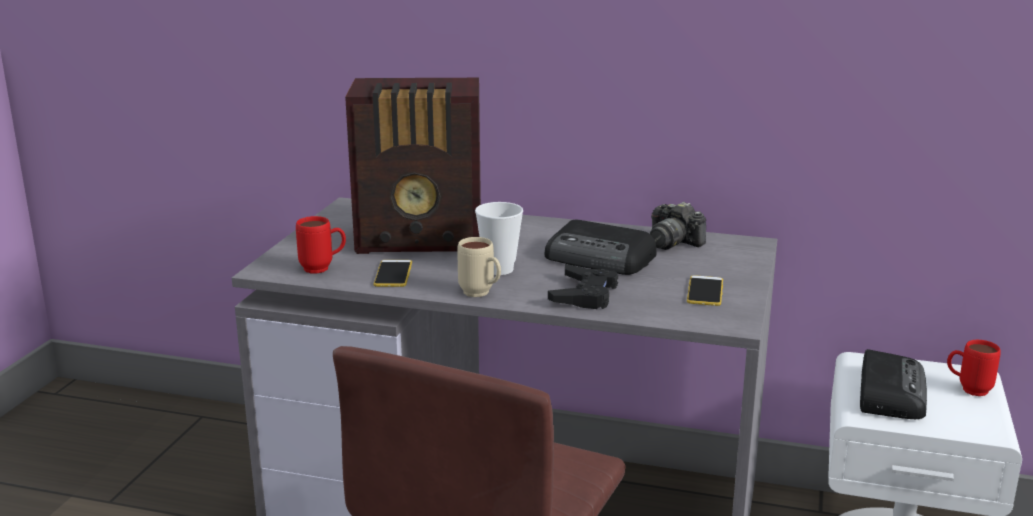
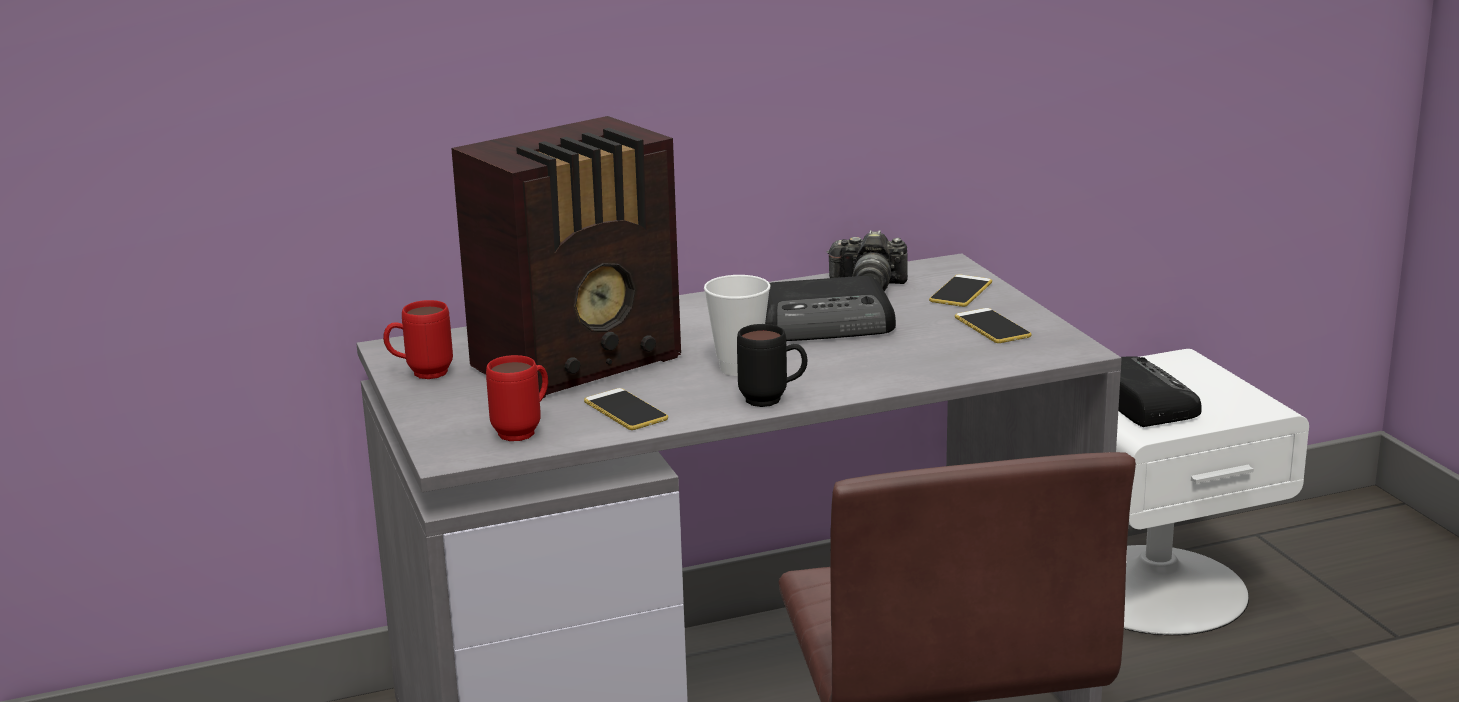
camera: 35 degrees left, 0 degrees up
beige mug [457,237,501,297] -> black mug [737,324,808,407]
black game controller [548,264,618,309] -> none
red mug [947,340,1001,396] -> red mug moved to [383,300,453,379]
none -> phone [929,274,992,307]

